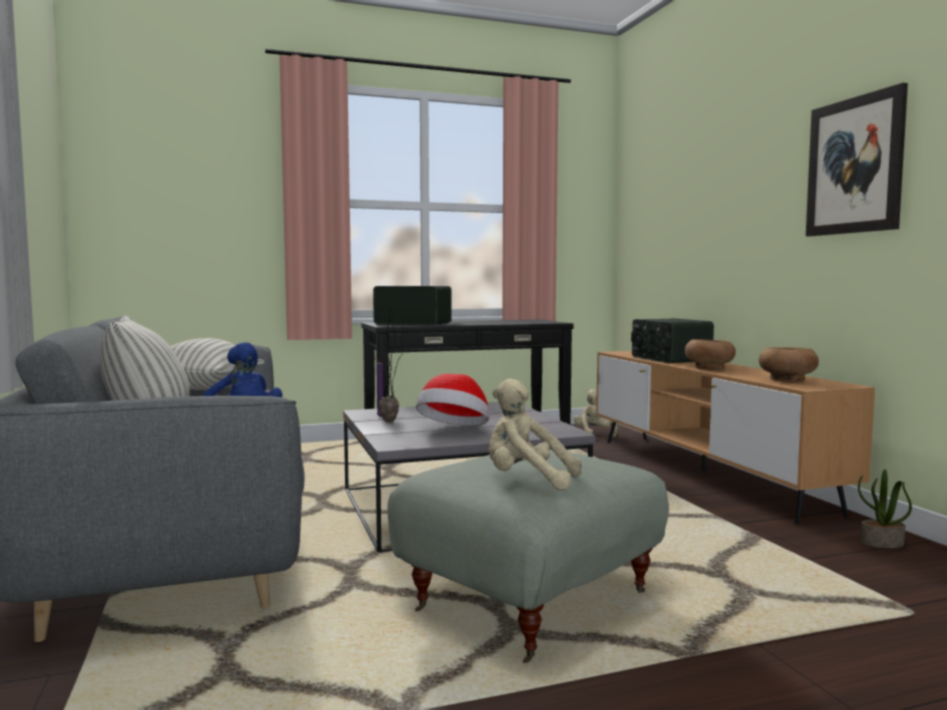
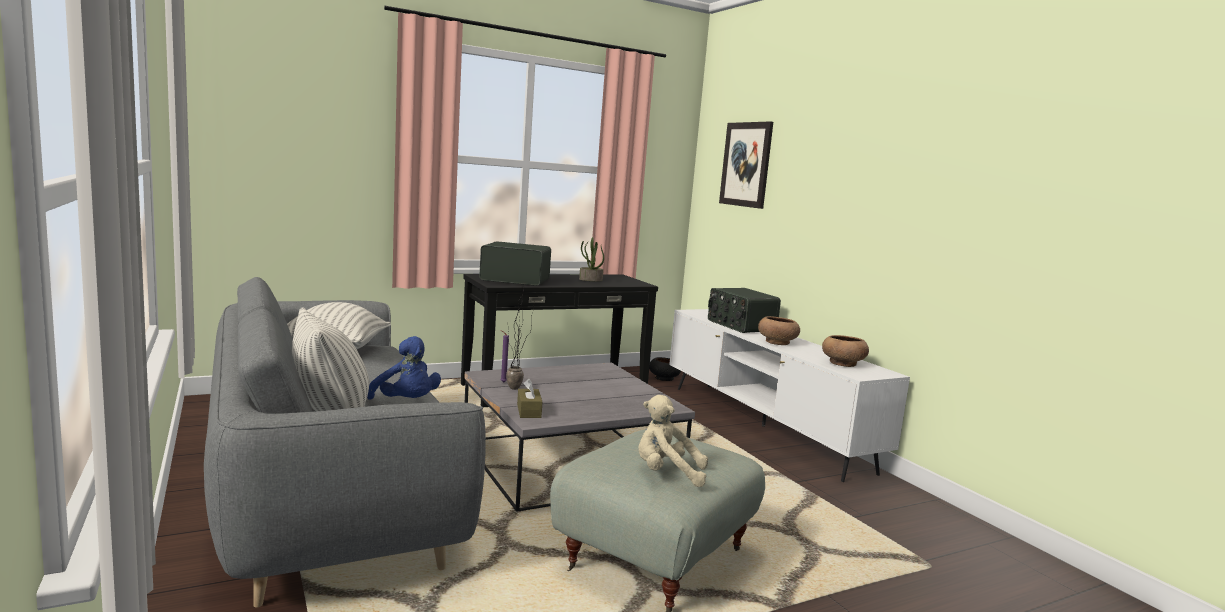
camera: 10 degrees left, 5 degrees up
hat [416,374,490,426] -> none
beige plush toy [574,389,617,437] -> black bowl [649,357,681,381]
brown tv stand [596,351,875,524] -> white tv stand [669,309,910,482]
picture [806,83,908,236] -> picture moved to [719,121,773,209]
potted plant [858,469,912,548] -> potted plant moved to [579,237,604,281]
none -> brown tissue box [517,379,542,418]

